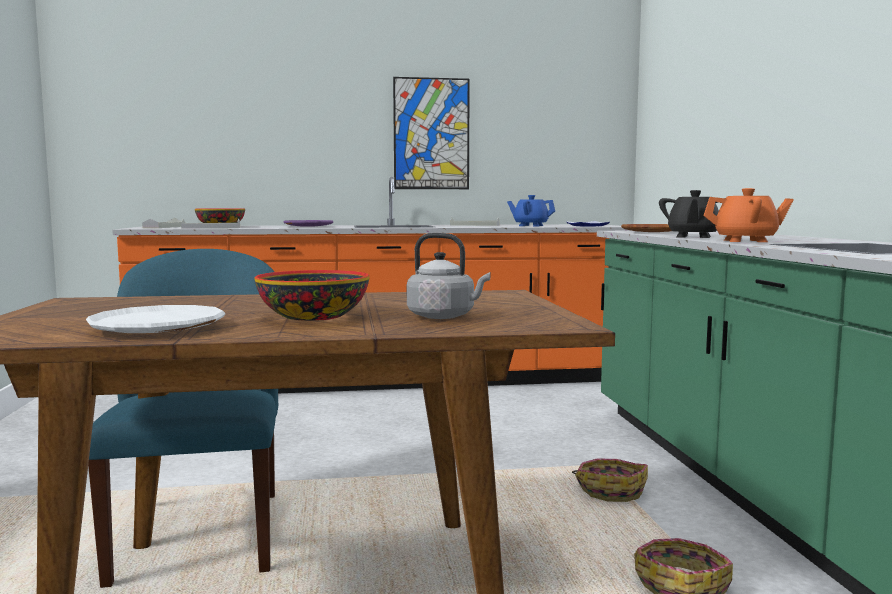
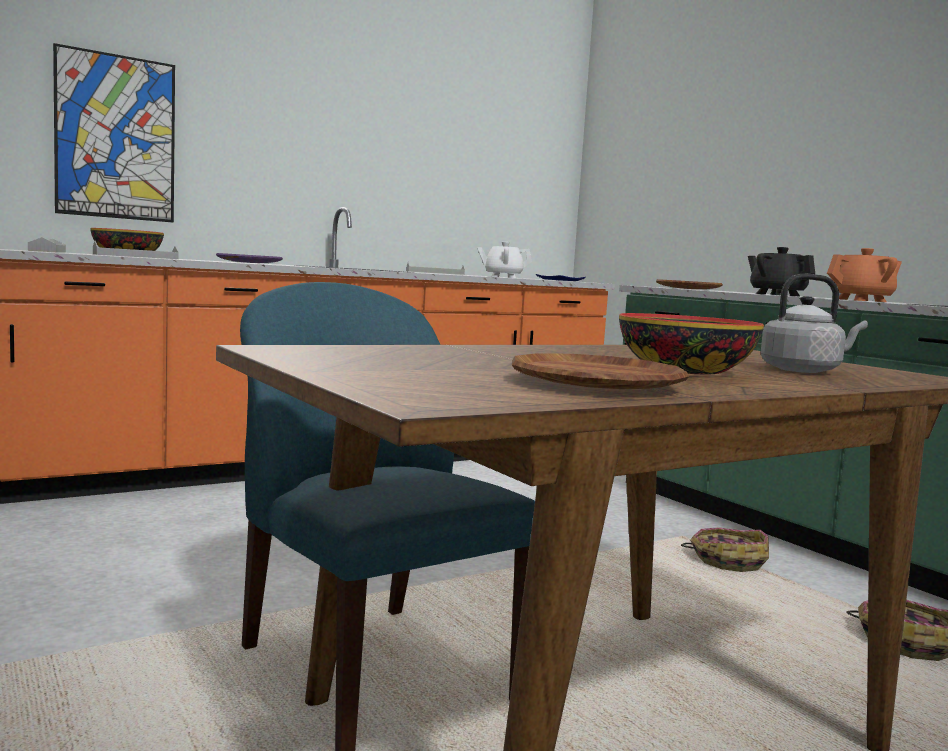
camera: 25 degrees left, 0 degrees up
white plate [86,305,226,333] -> brown plate [512,353,689,389]
picture [393,77,470,189] -> picture moved to [53,43,175,222]
blue teapot [507,195,555,226] -> white teapot [477,242,532,278]
black teapot [659,190,726,238] -> black teapot turned 150 degrees clockwise [748,247,815,296]

